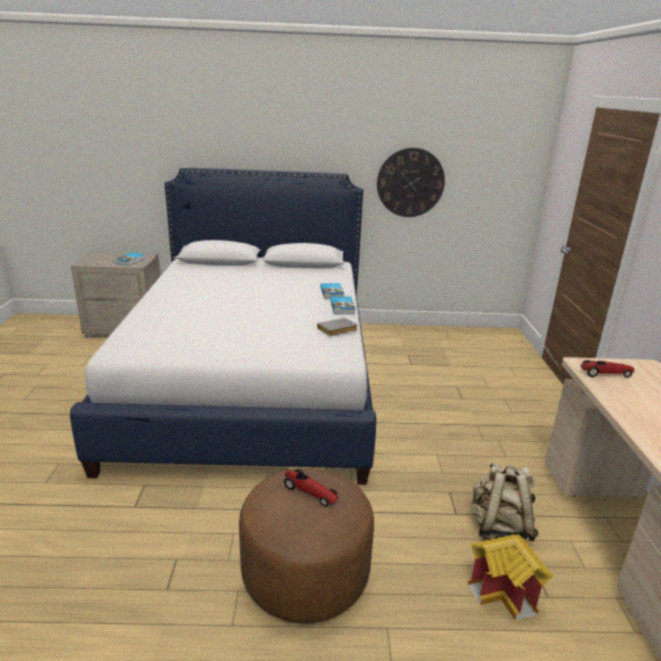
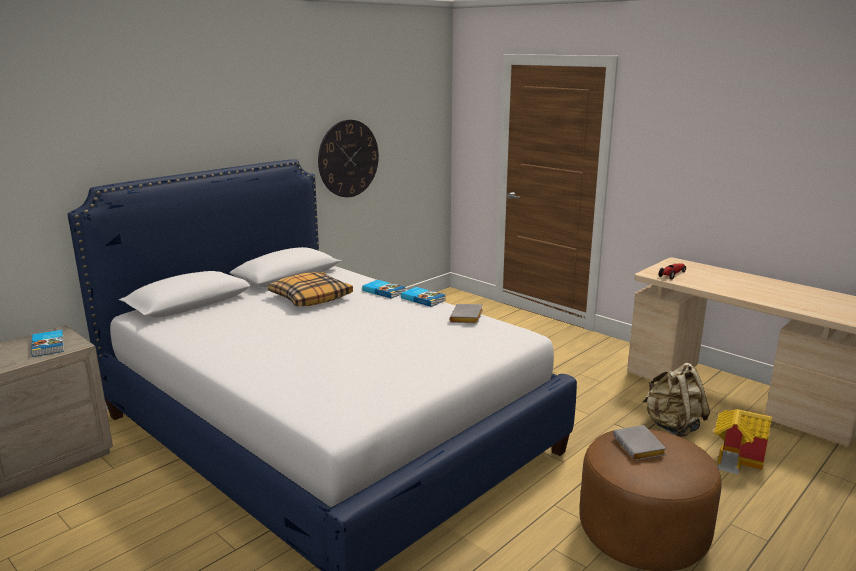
camera: 45 degrees left, 5 degrees down
toy car [284,469,339,507] -> grey book [613,425,666,460]
none -> pillow [268,272,353,306]

